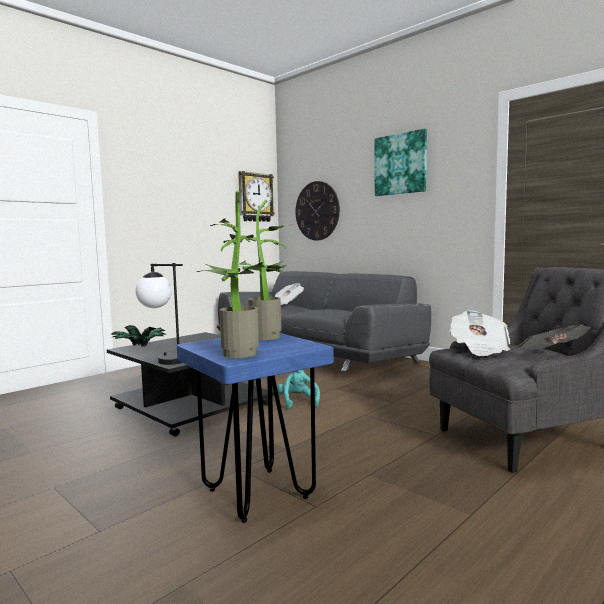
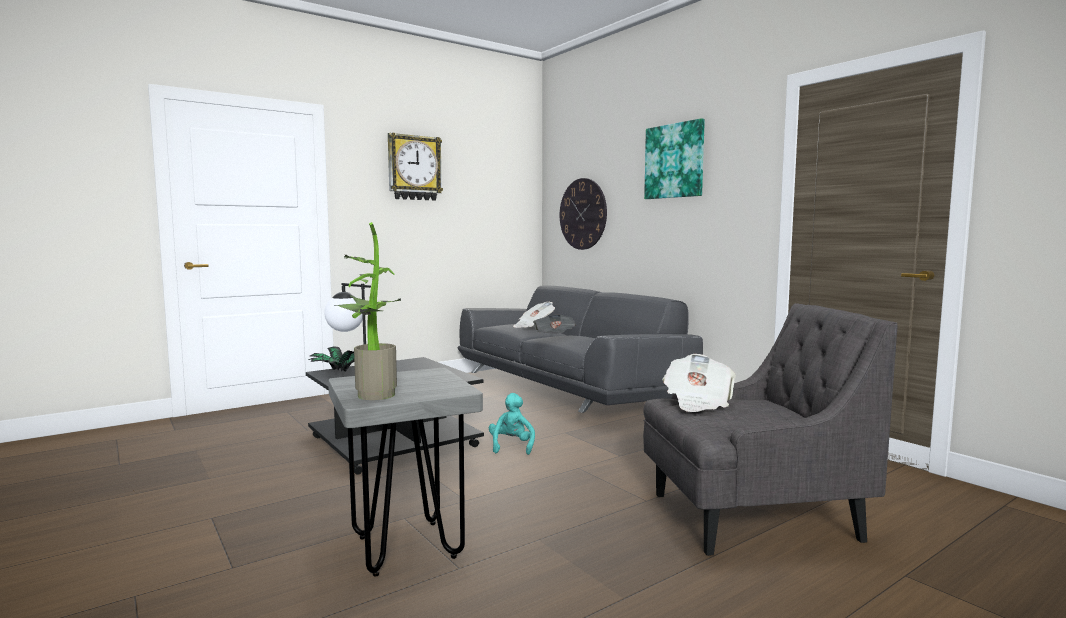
camera: 10 degrees right, 0 degrees up
blue stool [177,333,334,523] -> grey stool [328,368,483,577]
wall clock [238,171,275,222] -> wall clock moved to [388,133,443,201]
potted plant [239,200,293,340] -> none
newspaper [516,324,590,350] -> newspaper moved to [533,315,576,334]

